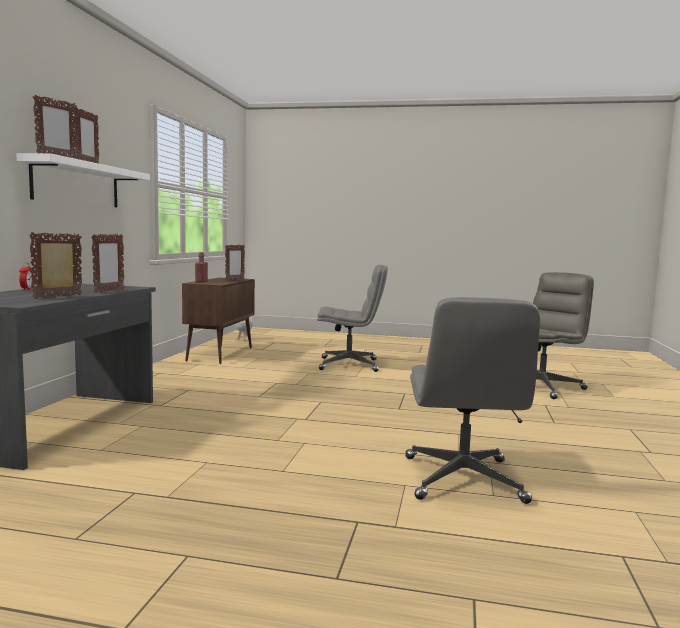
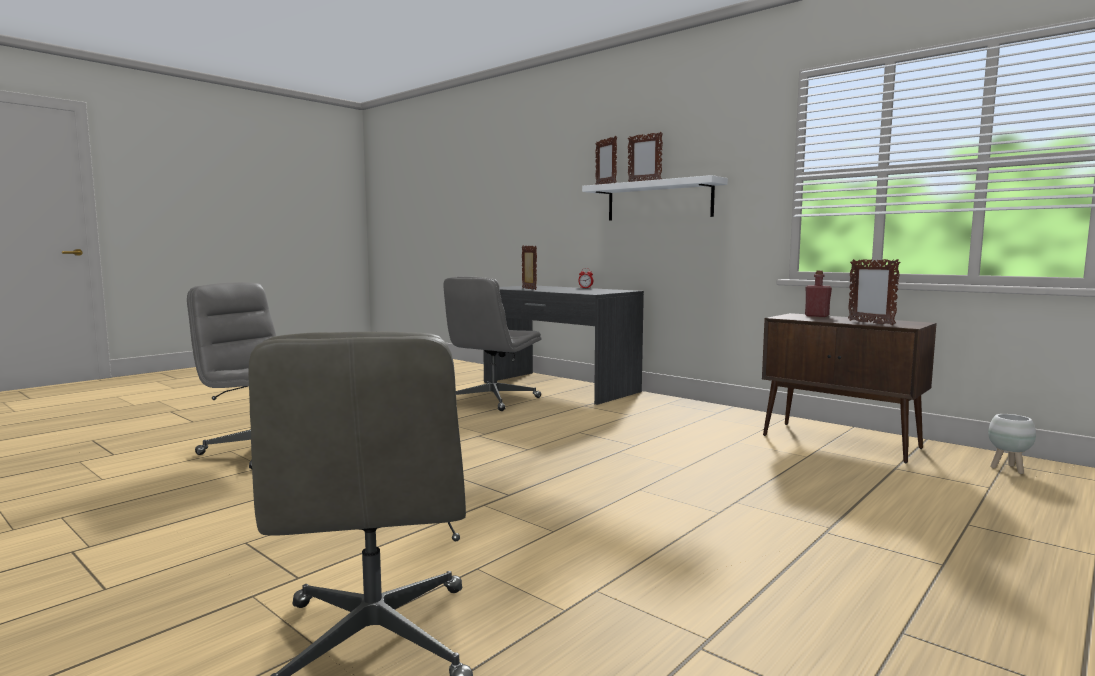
camera: 120 degrees right, 0 degrees up
picture frame [91,234,124,293] -> none
grey office chair [317,265,388,372] -> grey office chair moved to [444,276,541,411]

